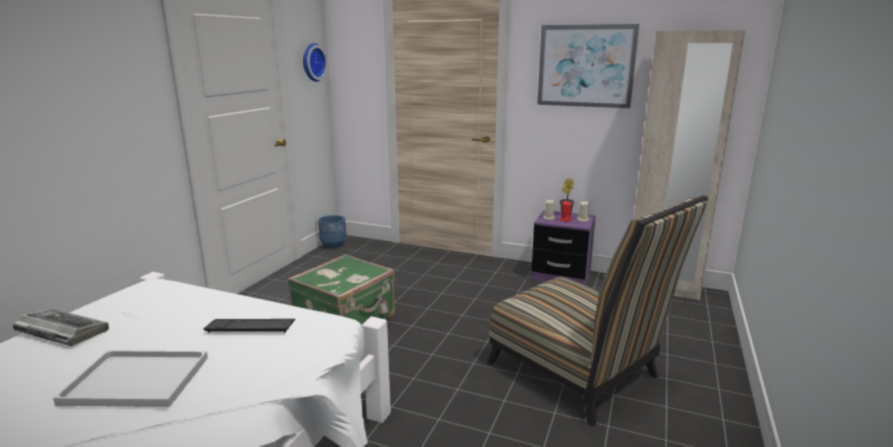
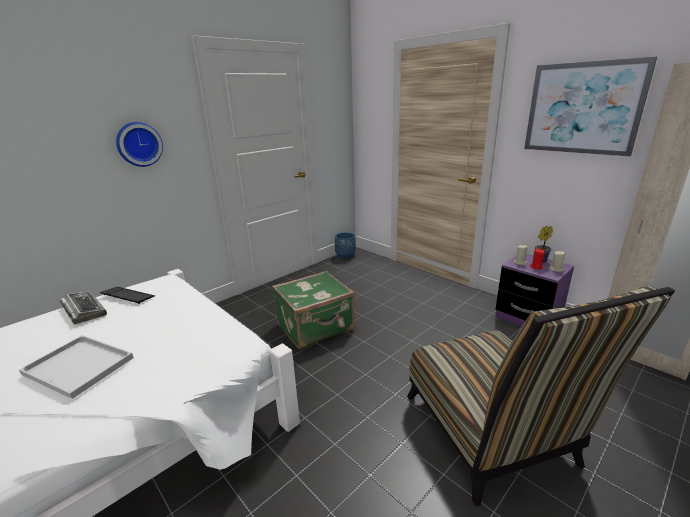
camera: 25 degrees right, 5 degrees up
keyboard [204,319,295,333] -> keyboard moved to [100,287,155,304]
wall clock [303,43,328,82] -> wall clock moved to [116,122,163,167]

